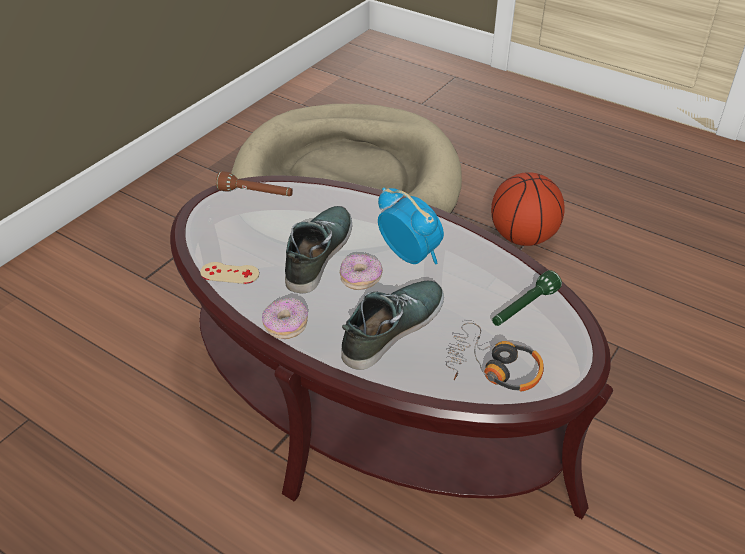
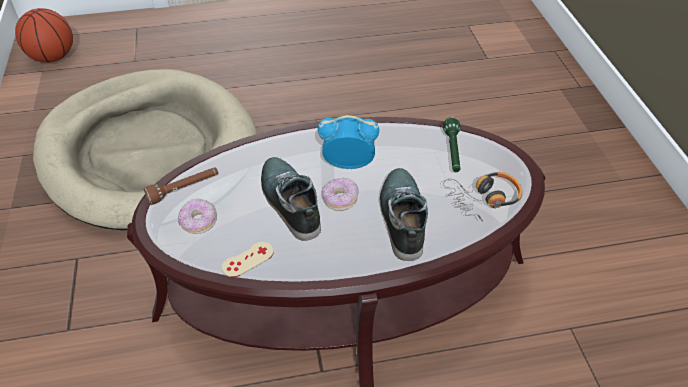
camera: 45 degrees left, 5 degrees up
donut [262,298,308,339] -> donut moved to [178,199,216,234]
basketball [491,172,565,246] -> basketball moved to [15,8,73,62]

